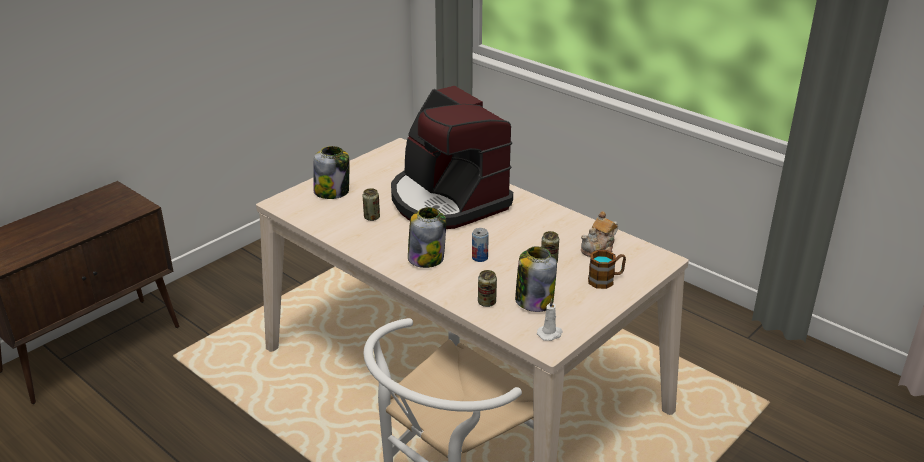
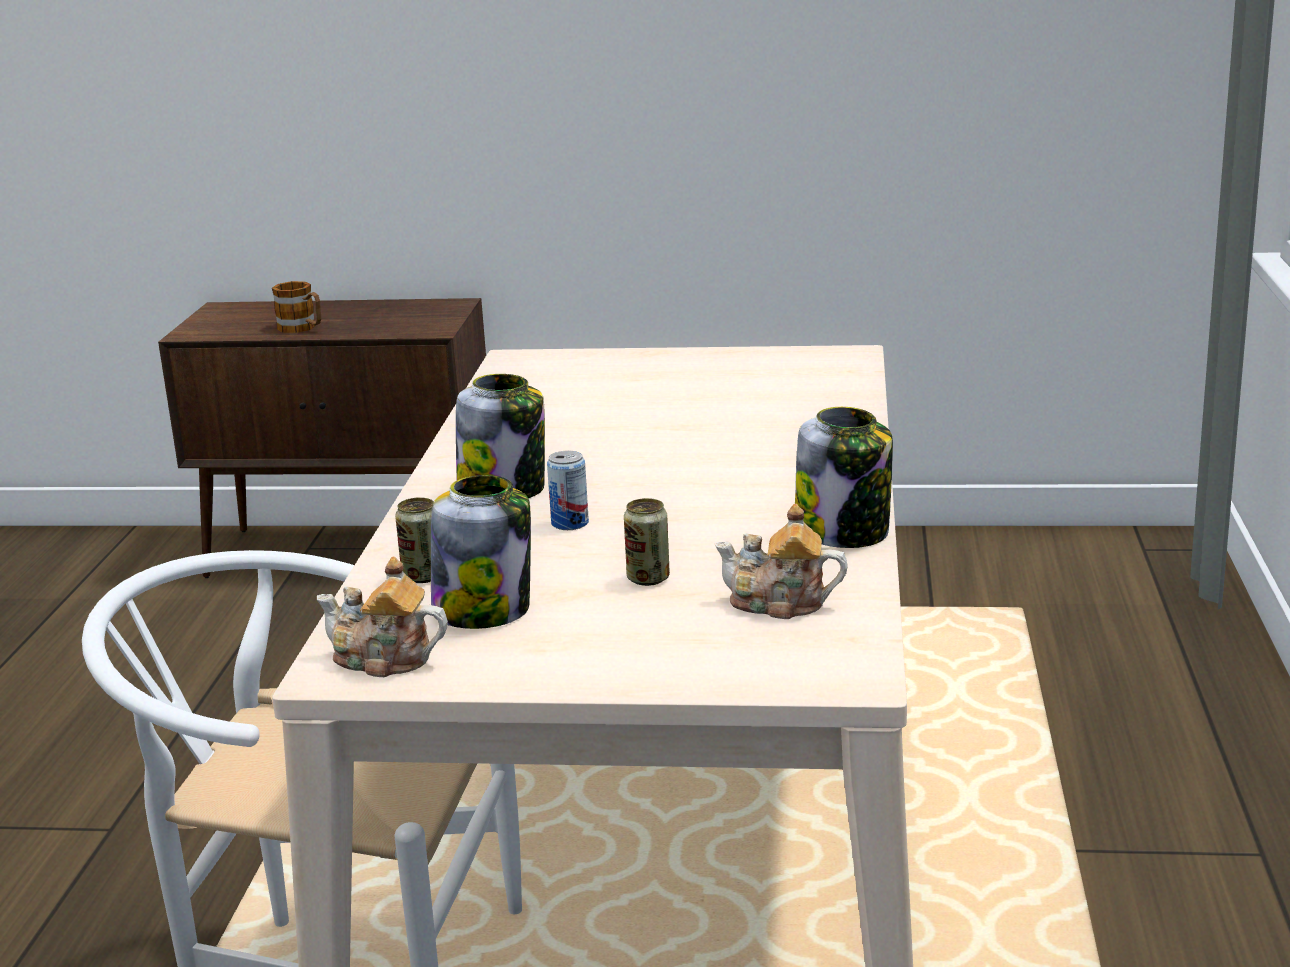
camera: 55 degrees right, 10 degrees down
jar [313,146,349,199] -> jar moved to [795,407,893,548]
can [363,188,380,221] -> none
coffee machine [391,86,513,229] -> none
white candle [537,298,563,341] -> teapot [317,557,448,677]
mug [588,250,626,289] -> mug moved to [272,281,321,333]

